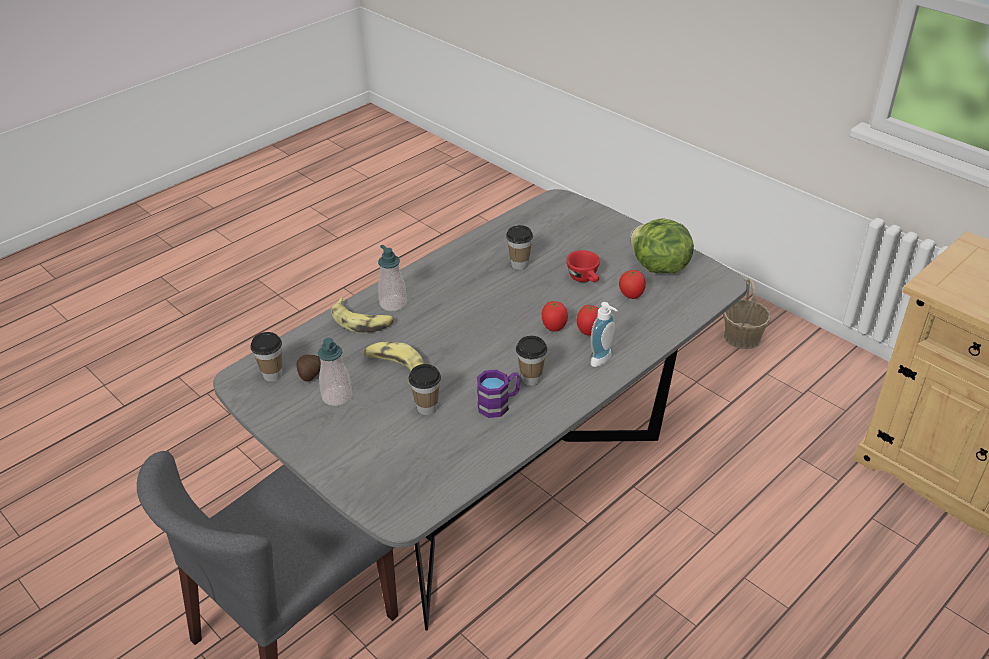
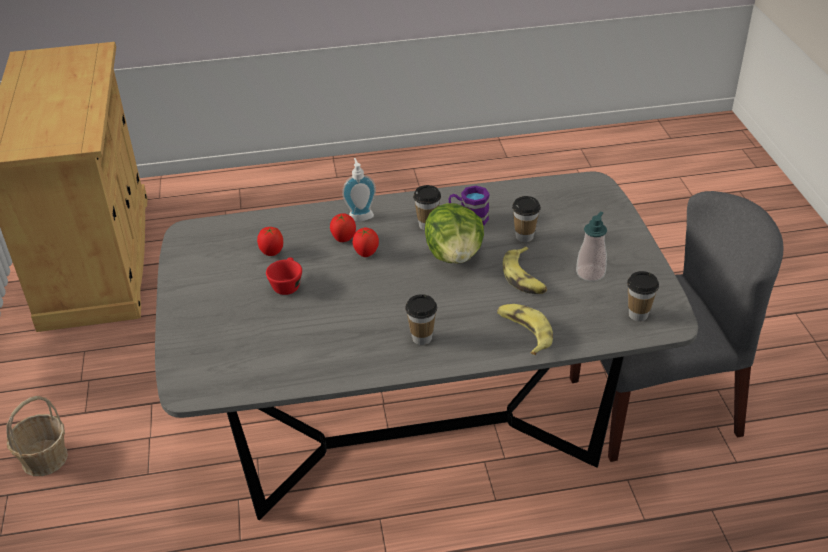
camera: 145 degrees left, 0 degrees up
potato [296,355,321,382] -> none
soap dispenser [378,245,407,312] -> none
cup [506,225,533,270] -> cup moved to [405,294,437,345]
lettuce [630,218,694,273] -> lettuce moved to [425,203,484,264]

